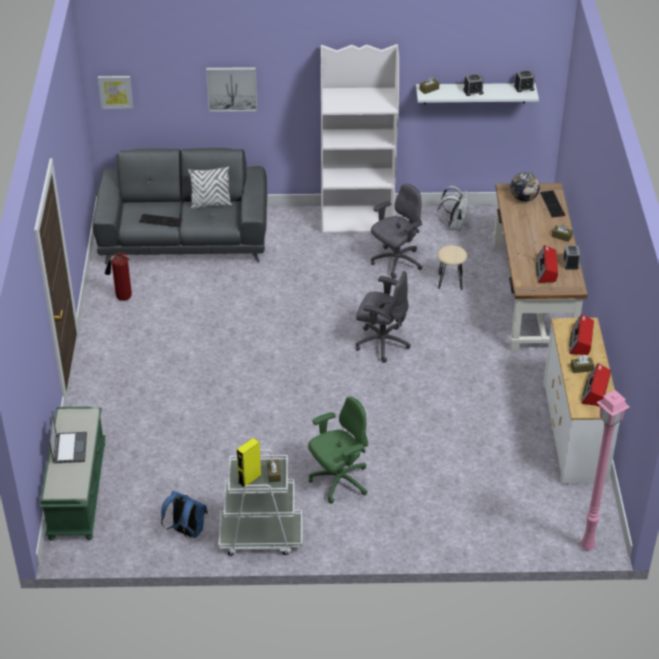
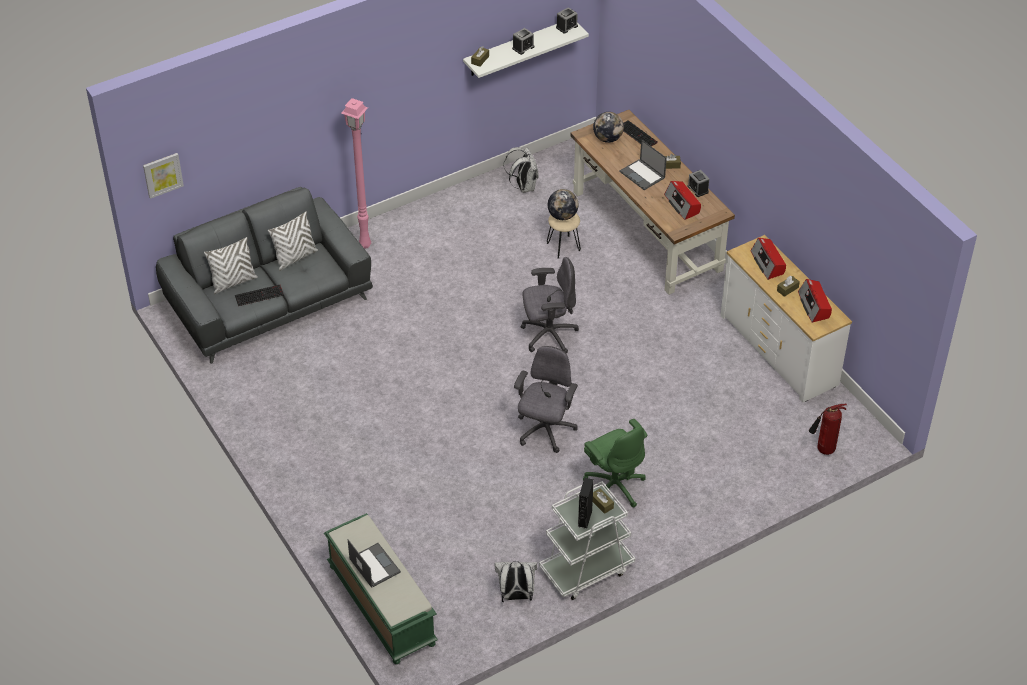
camera: 30 degrees left, 5 degrees up
fire extinguisher [105,253,132,301] -> fire extinguisher moved to [809,404,847,455]
blue backpack [161,491,208,538] -> white backpack [494,561,537,602]
picture [206,67,257,112] -> none
yellow speaker [237,438,262,487] -> black speaker [578,478,594,529]
green office chair [308,396,368,504] -> green office chair turned 120 degrees clockwise [583,419,647,508]
white bookcase [321,44,399,233] -> none
grey office chair [371,183,422,279] -> grey office chair moved to [514,346,578,453]
pink floor lamp [581,390,629,551] -> pink floor lamp moved to [341,98,371,249]
none -> white pillow [204,237,258,294]
none -> globe [548,189,579,220]
none -> laptop [620,139,667,190]

